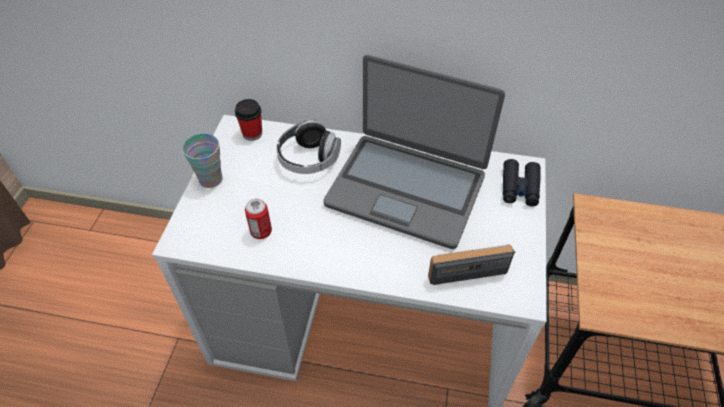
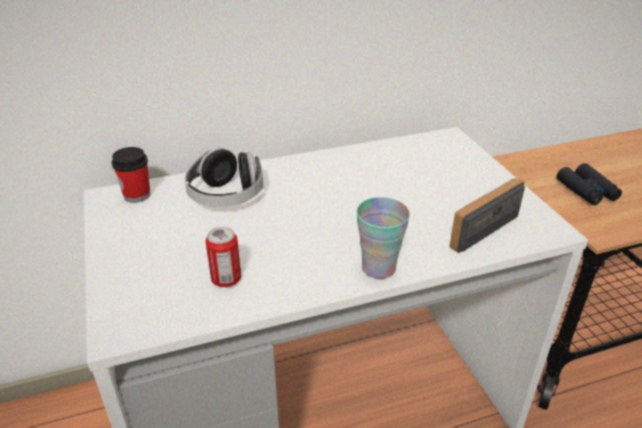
camera: 30 degrees left, 15 degrees down
cup [182,133,223,188] -> cup moved to [357,197,410,279]
laptop [323,55,505,249] -> none
black binoculars [503,159,541,207] -> black binoculars moved to [557,163,622,205]

